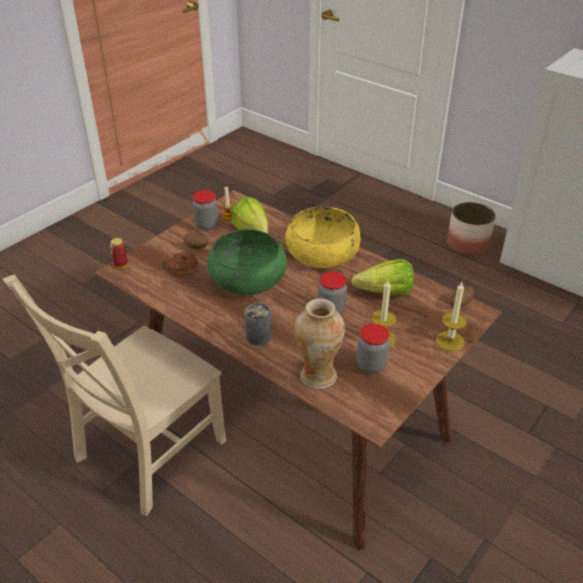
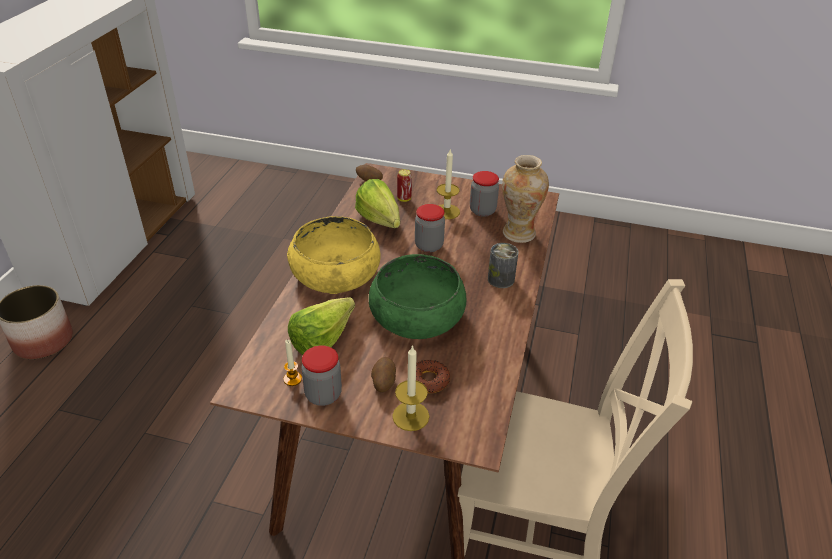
camera: 115 degrees left, 0 degrees up
can [110,238,128,268] -> can moved to [397,169,412,202]
candle [436,282,467,351] -> candle moved to [392,345,429,431]

